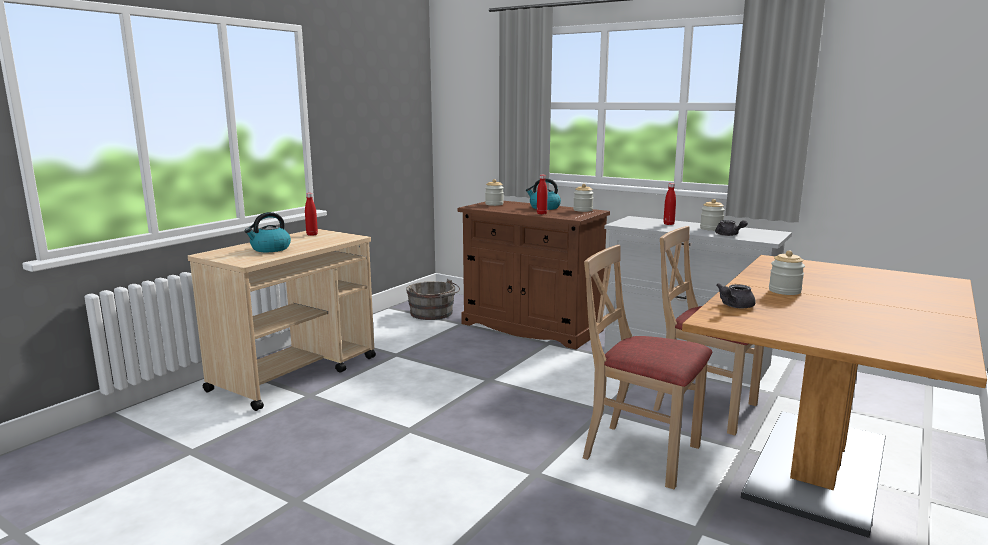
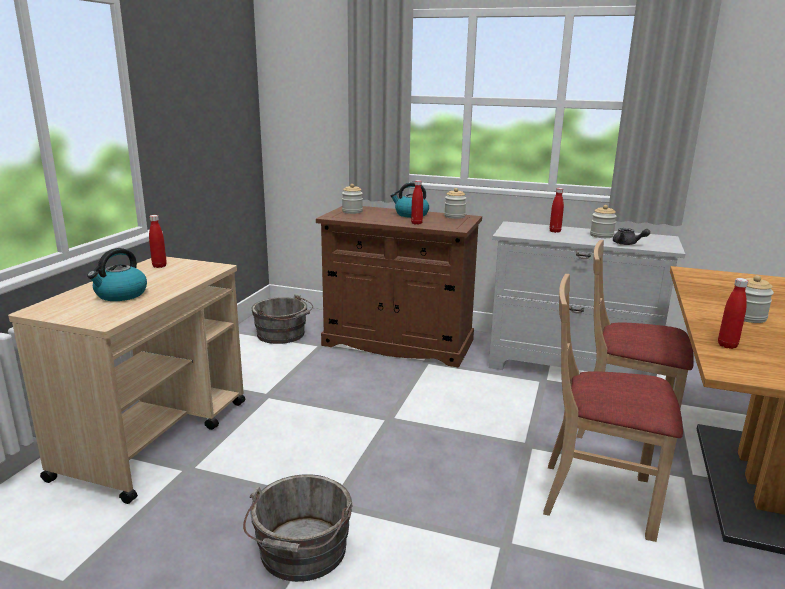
camera: 15 degrees left, 5 degrees up
grey teapot [716,283,756,308] -> red bottle [718,278,748,349]
none -> grey bucket [243,474,353,582]

